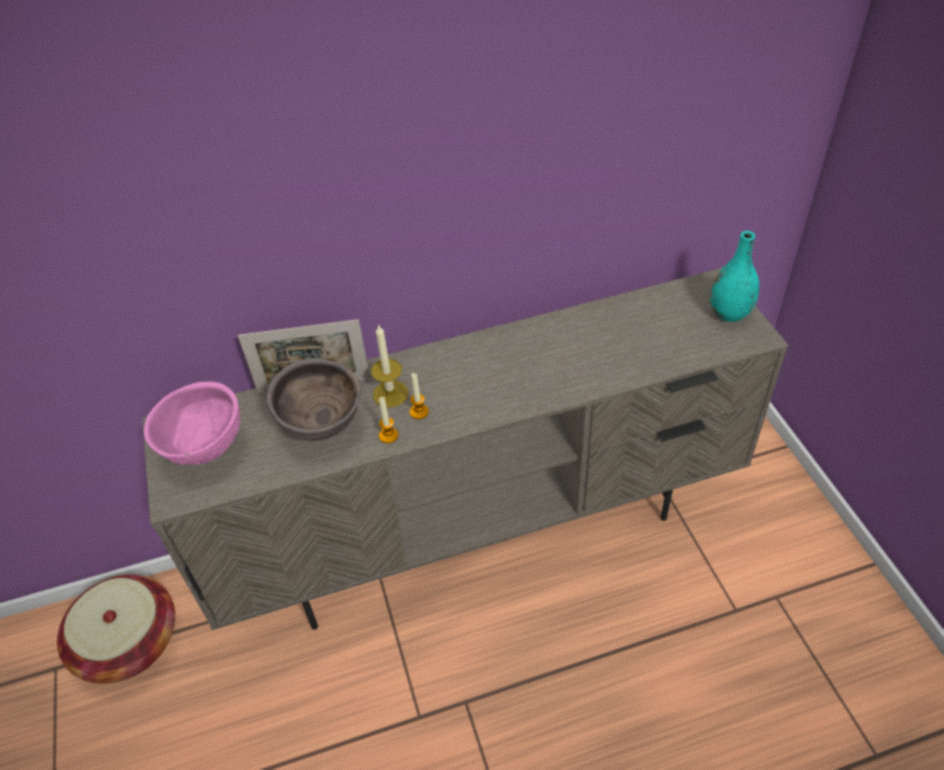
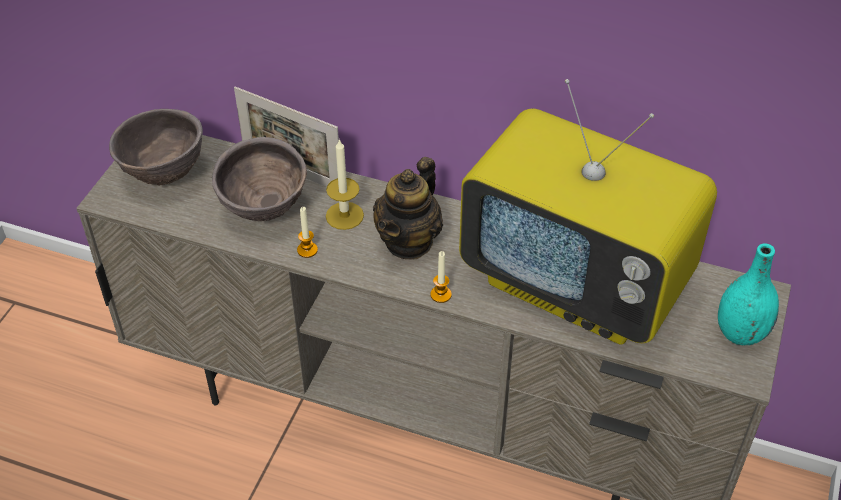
camera: 35 degrees right, 0 degrees up
basket [57,574,175,684] -> none
pink bowl [144,381,241,465] -> brown bowl [109,109,203,186]
candle [410,373,429,419] -> candle moved to [430,251,452,303]
none -> teapot [373,157,443,260]
none -> television [459,79,717,345]

